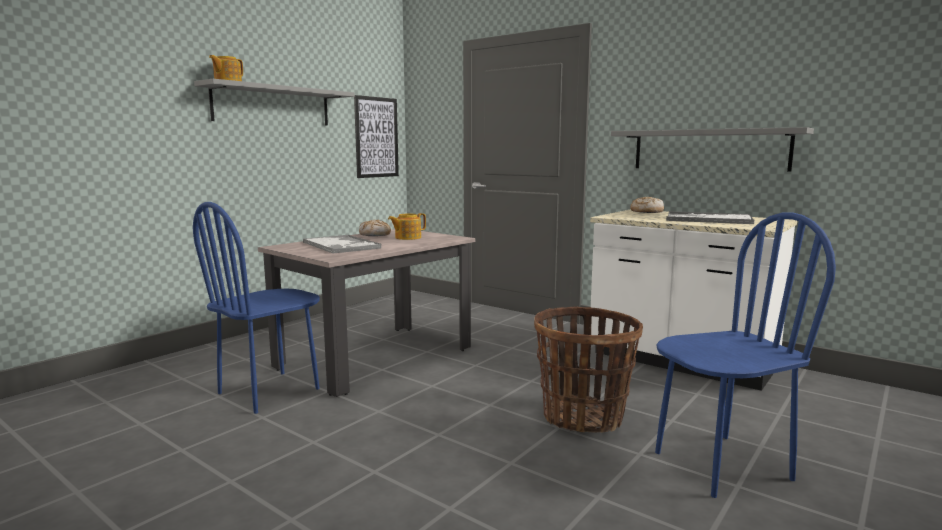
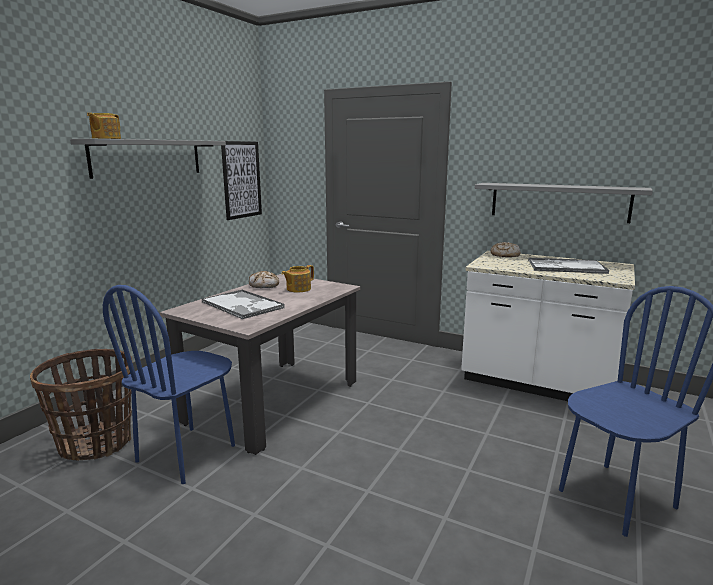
camera: 10 degrees left, 5 degrees up
basket [534,306,643,433] -> basket moved to [30,349,133,461]

